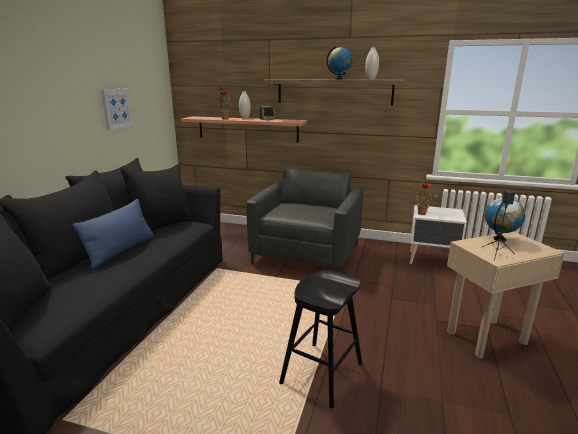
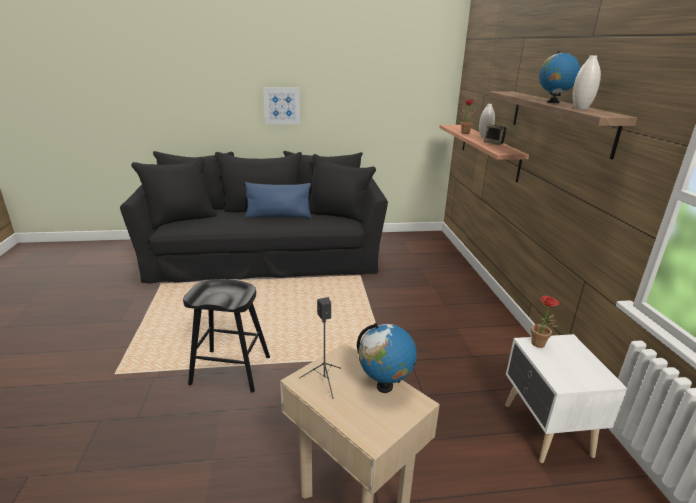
camera: 65 degrees right, 5 degrees up
picture [101,88,134,130] -> picture moved to [263,87,300,124]
grey armchair [246,168,363,273] -> none

